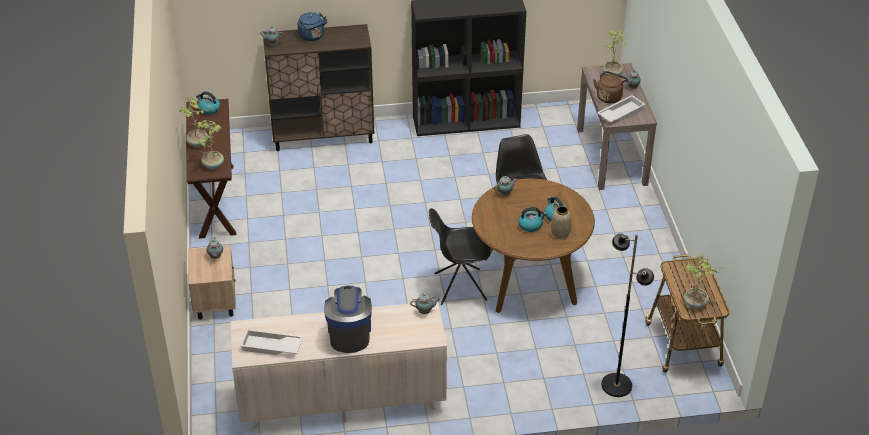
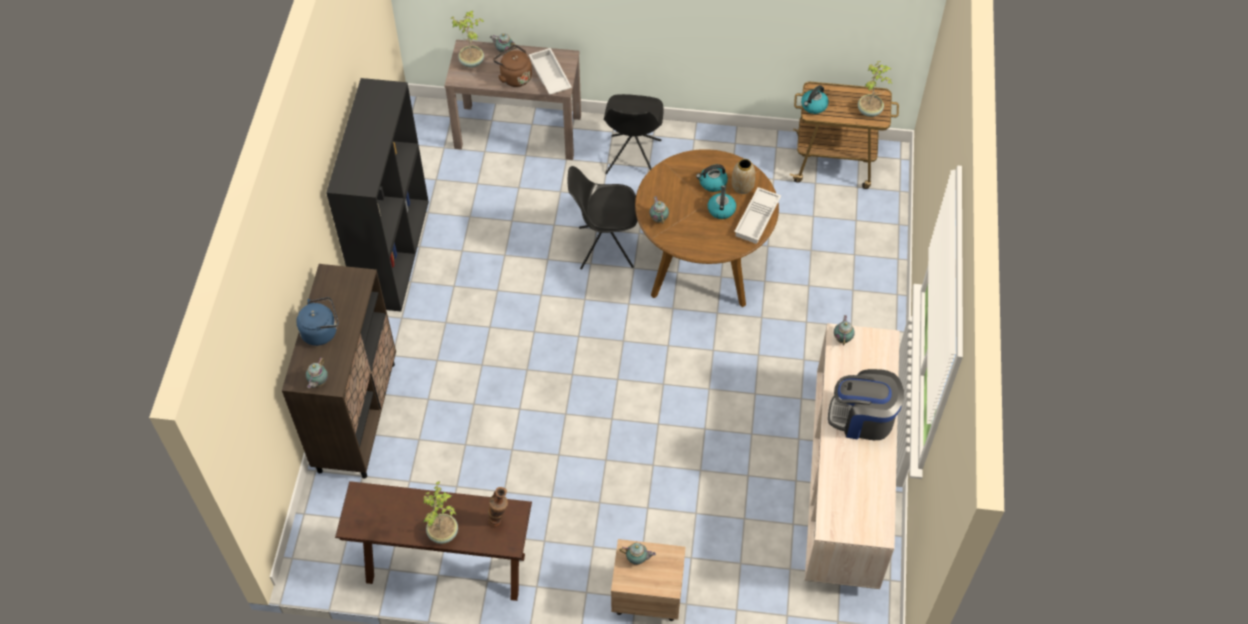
camera: 75 degrees left, 15 degrees up
kettle [196,91,220,115] -> kettle moved to [801,85,829,114]
potted plant [196,120,224,169] -> vase [488,487,508,527]
white tray [240,329,303,355] -> white tray moved to [734,187,781,244]
black chair [429,208,490,305] -> black chair moved to [604,94,664,174]
black floor lamp [601,234,654,397] -> none

